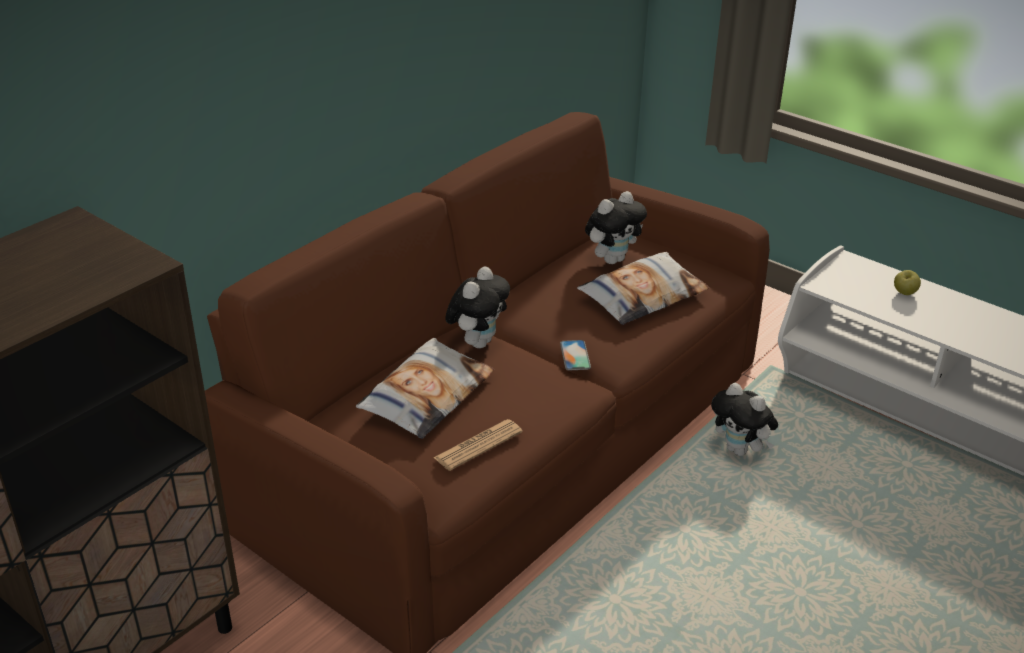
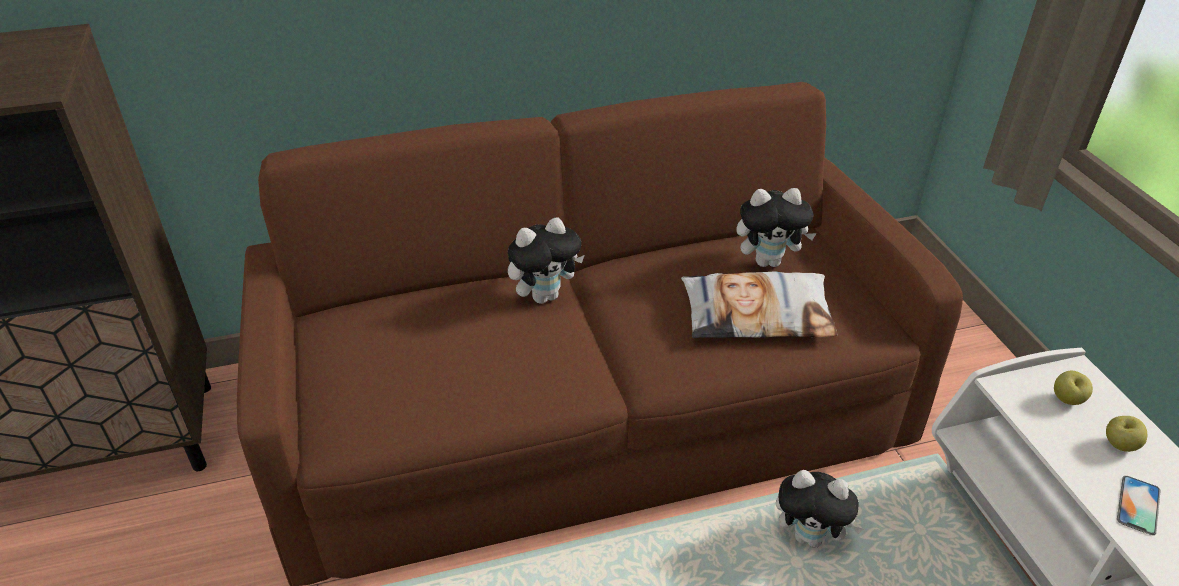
camera: 35 degrees right, 5 degrees up
pillow [356,338,494,439] -> none
newspaper [433,419,523,471] -> none
phone [560,340,591,371] -> phone moved to [1117,476,1160,535]
plush toy [711,383,778,456] -> plush toy turned 60 degrees counterclockwise [776,470,864,548]
none -> apple [1054,371,1093,405]

